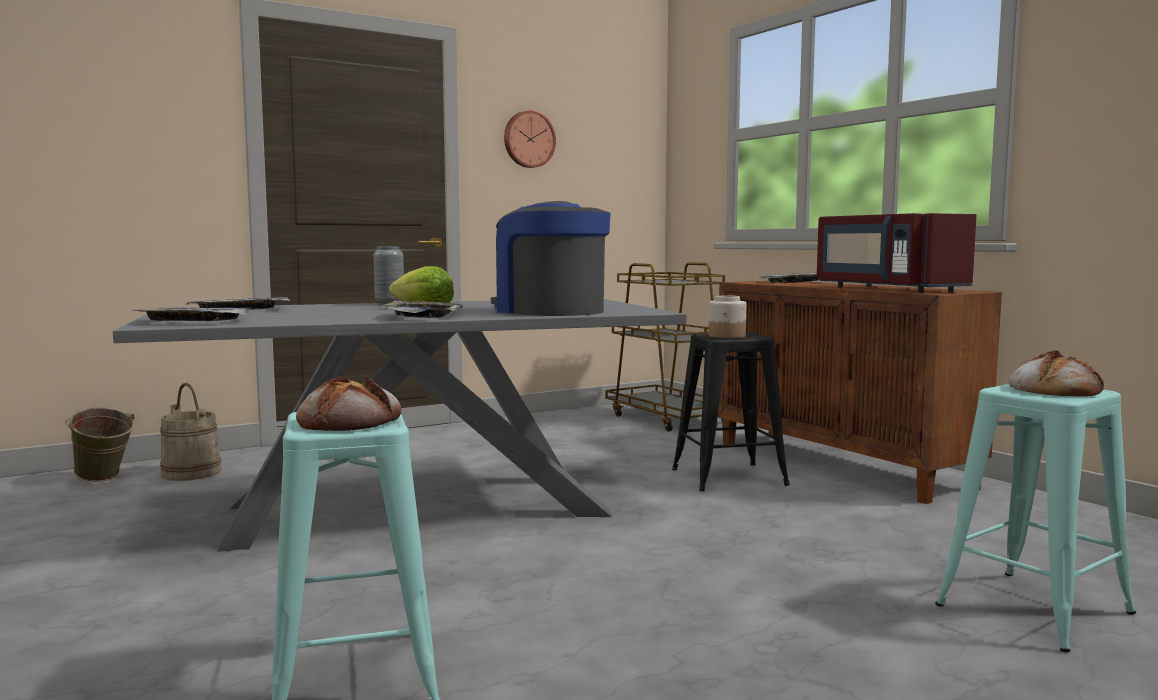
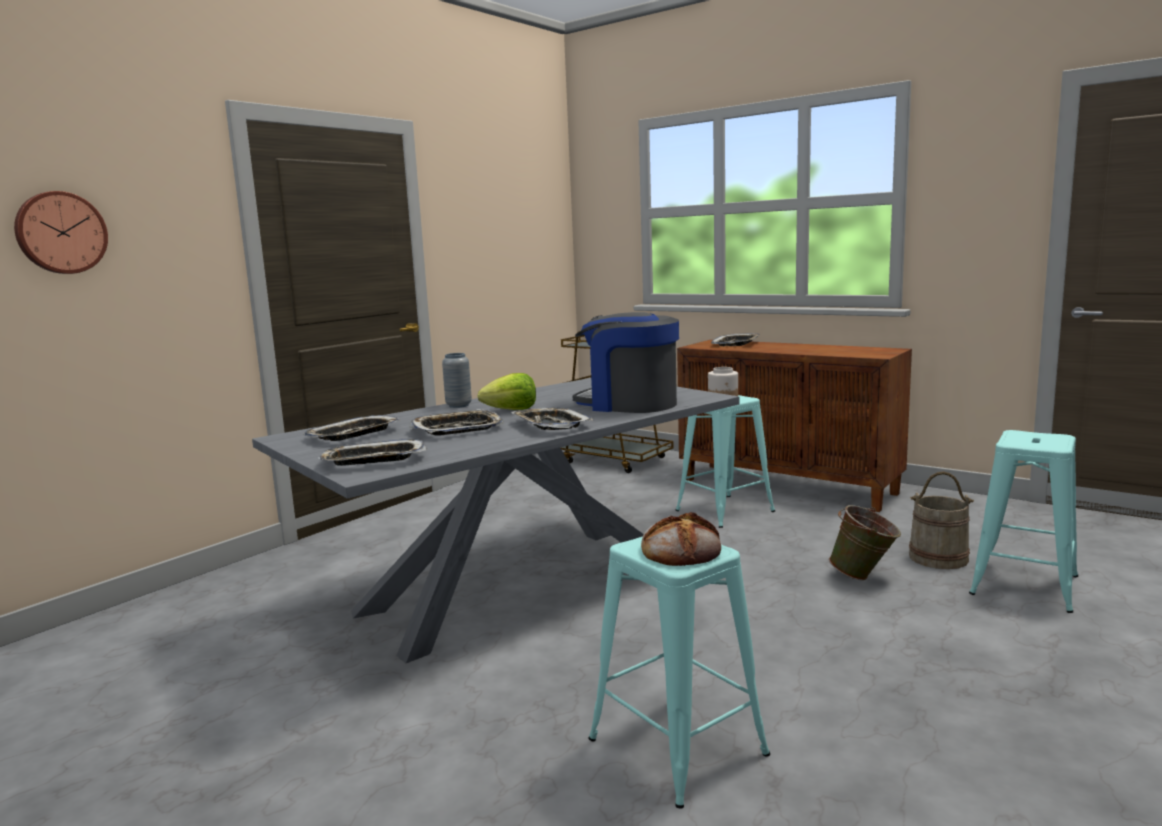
camera: 20 degrees left, 5 degrees up
green bucket [65,408,135,482] -> green bucket moved to [829,505,901,580]
beige bucket [160,383,222,481] -> beige bucket moved to [909,471,974,569]
wall clock [504,110,556,168] -> wall clock moved to [14,191,108,274]
black stool [672,333,790,491] -> turquoise stool [676,395,775,528]
red microwave [817,213,976,293] -> none
bread [1009,350,1104,397] -> none
none -> tray [408,409,504,436]

